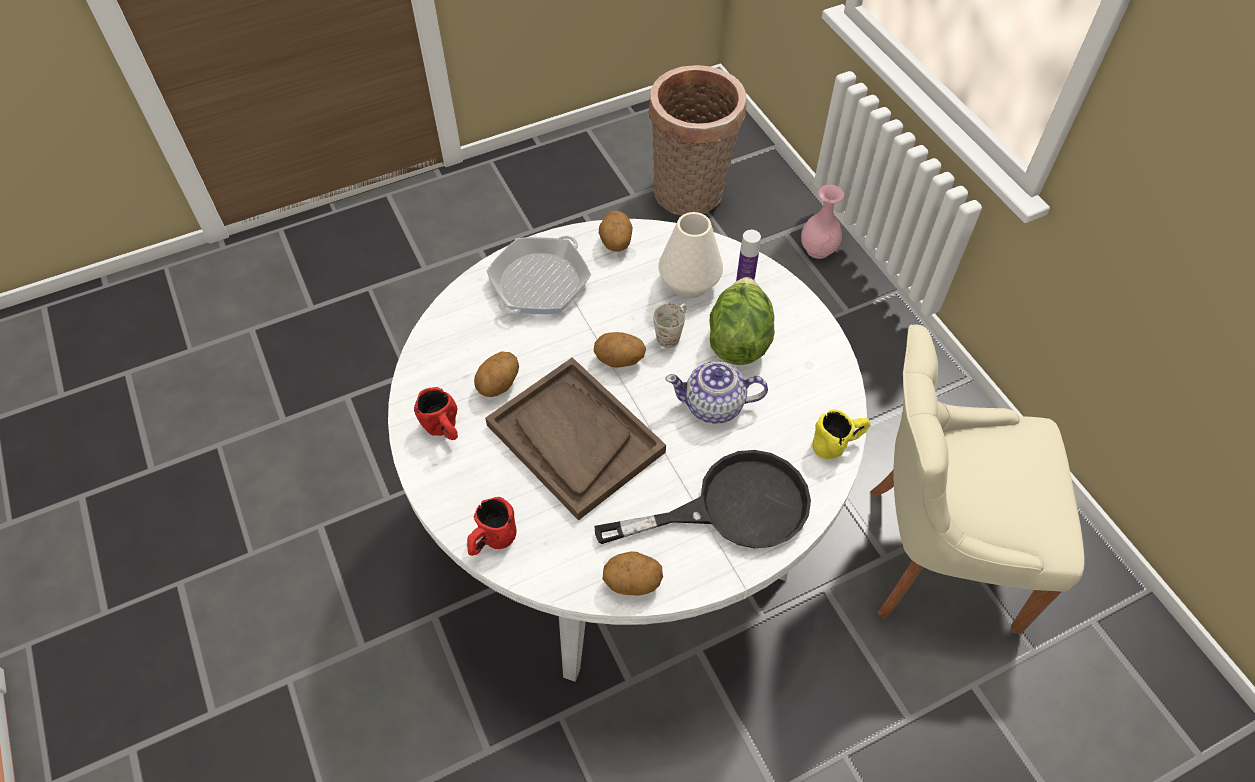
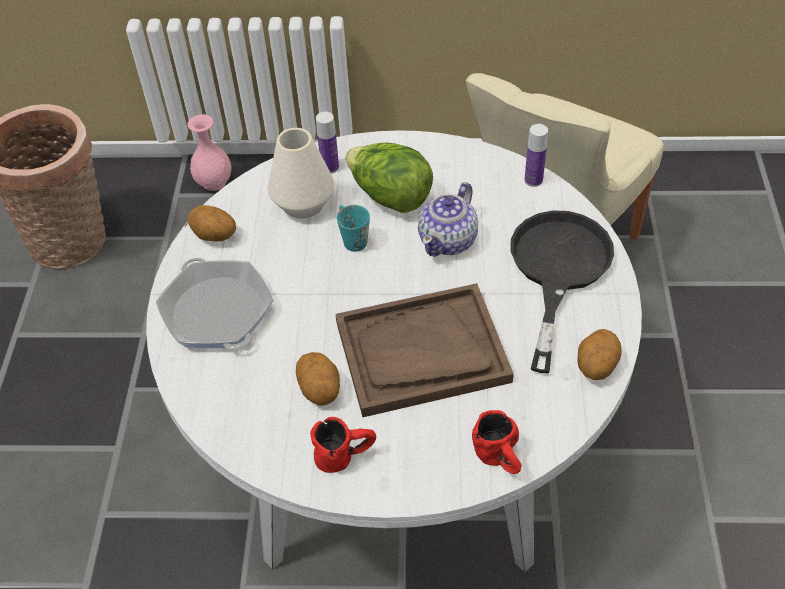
camera: 60 degrees left, 5 degrees down
potato [594,332,646,368] -> none
white mug [653,303,687,348] -> turquoise mug [337,205,370,252]
yellow mug [812,409,871,459] -> bottle [525,124,548,187]

